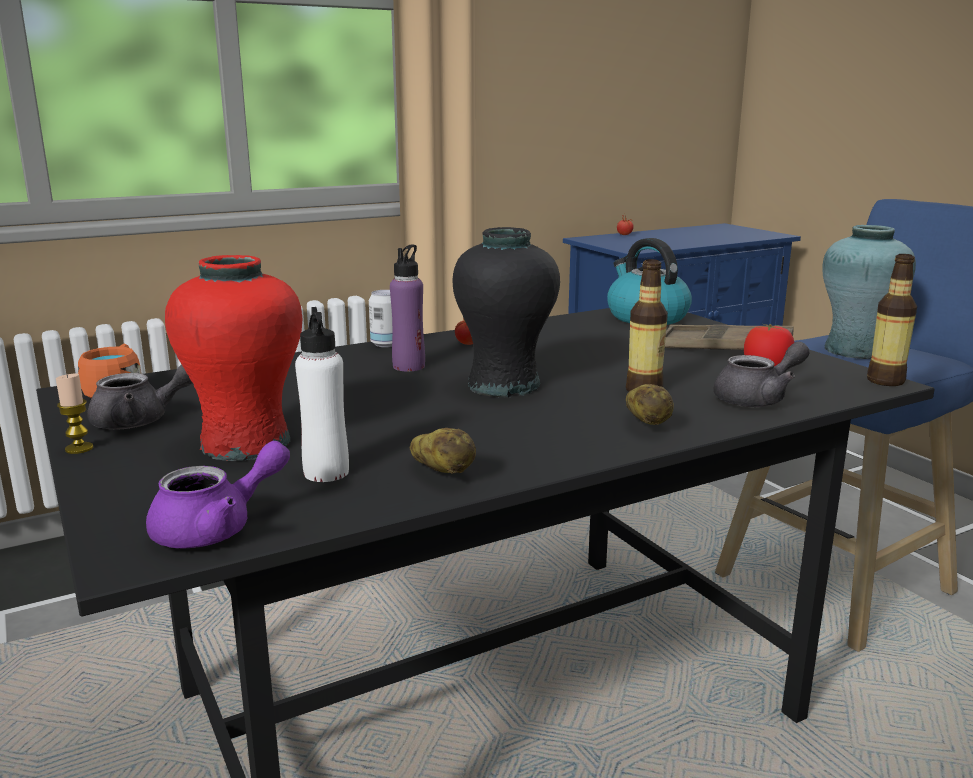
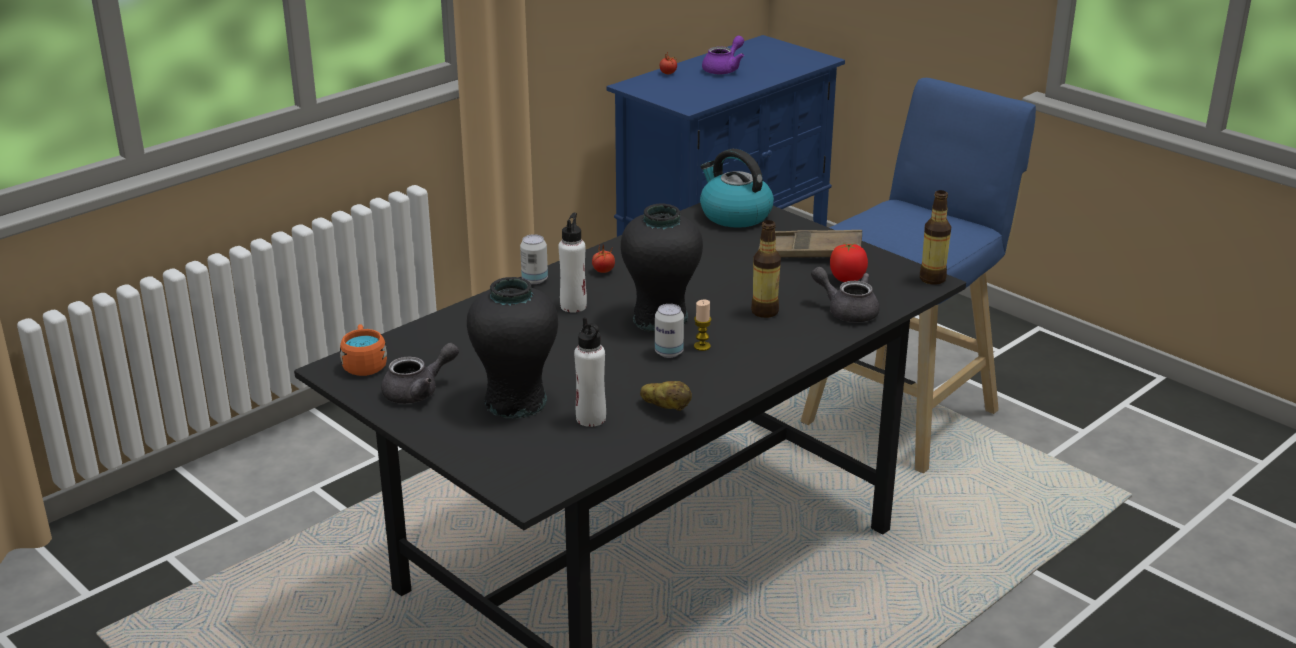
camera: 15 degrees left, 10 degrees up
candle [56,374,93,454] -> candle moved to [694,300,712,351]
purple teapot [146,441,290,548] -> purple teapot moved to [702,36,744,74]
red vase [165,255,302,461] -> black vase [467,277,558,419]
purple bottle [390,244,425,371] -> white bottle [558,213,587,313]
potato [626,384,674,425] -> none
grey teapot [713,342,810,407] -> grey teapot turned 105 degrees counterclockwise [811,267,880,322]
turquoise vase [822,225,916,359] -> none
none -> can [655,304,684,358]

